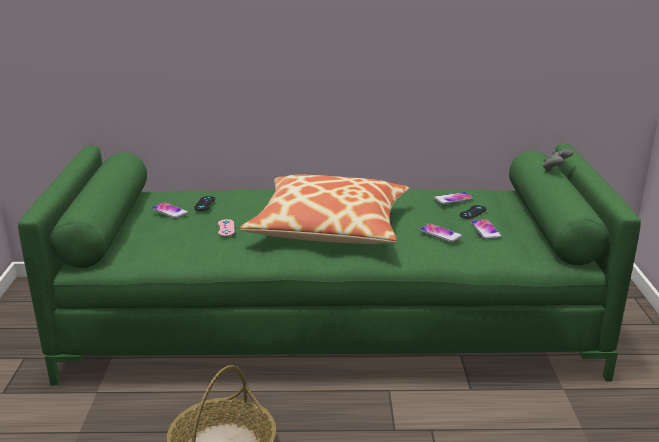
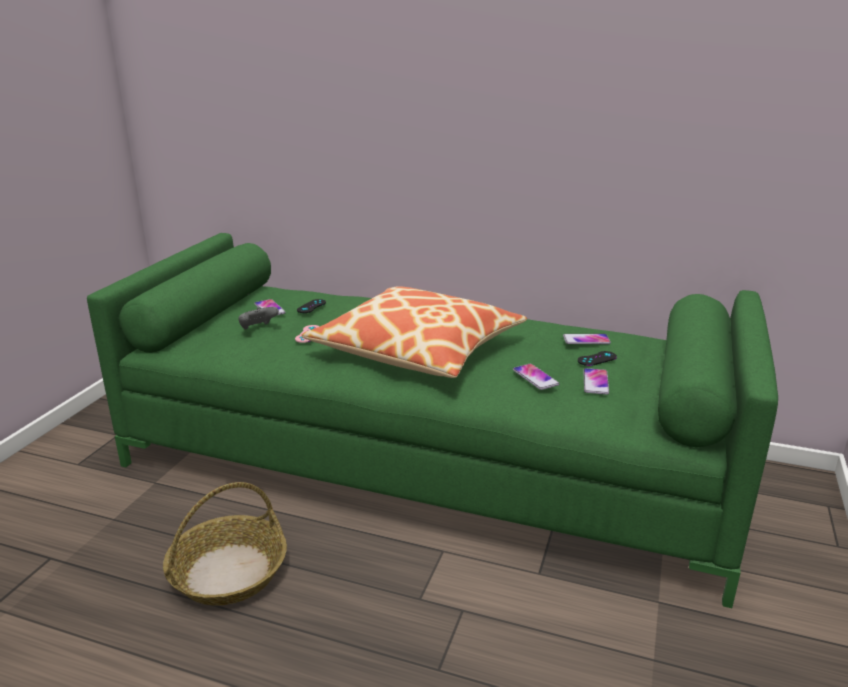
camera: 20 degrees right, 0 degrees up
grey game controller [543,149,574,172] -> grey game controller moved to [238,307,279,330]

